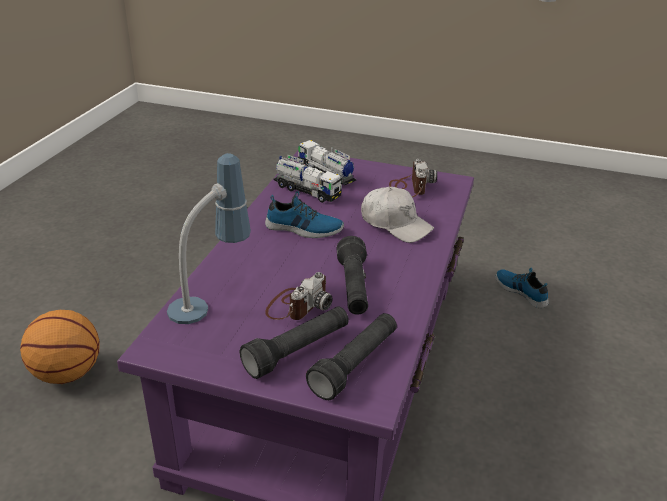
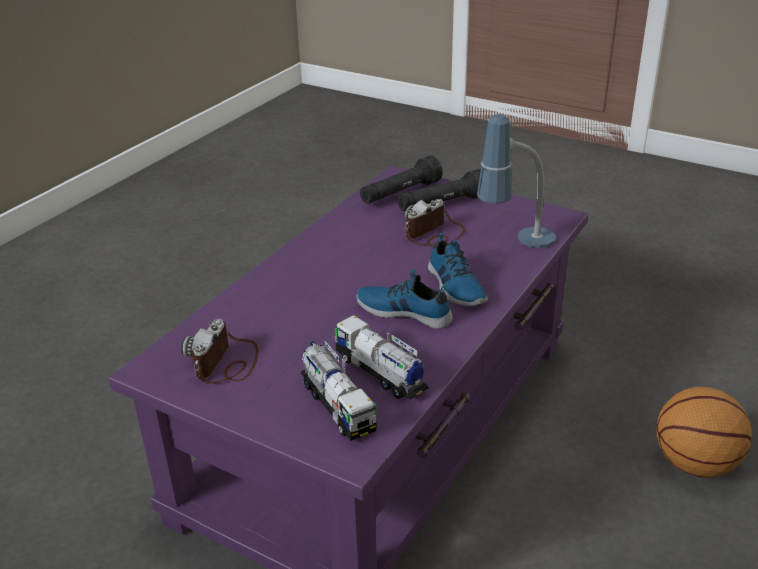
camera: 165 degrees left, 0 degrees up
black flashlight [336,236,368,315] -> none
white cap [361,187,434,243] -> none
shoe [496,268,549,308] -> shoe moved to [428,233,488,306]

